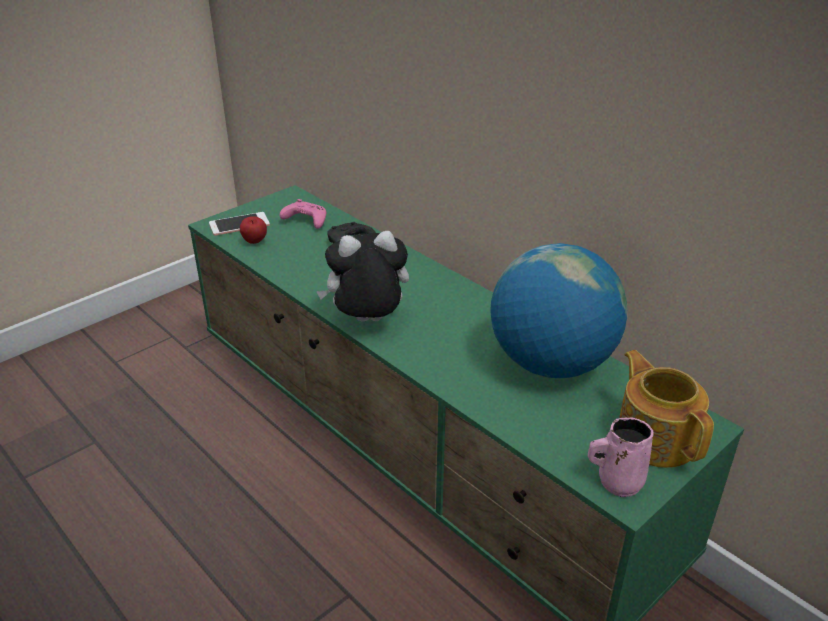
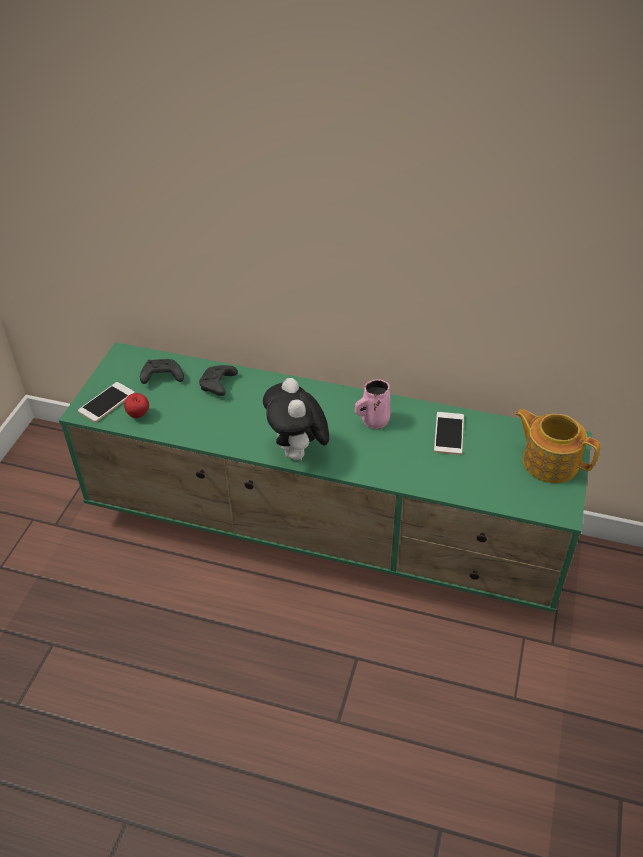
camera: 30 degrees left, 10 degrees up
pink game controller [280,199,326,229] -> black game controller [140,359,184,384]
plush toy [317,231,409,322] -> plush toy turned 60 degrees counterclockwise [263,378,329,462]
globe [490,243,628,378] -> phone [434,412,464,455]
pink mug [588,418,653,497] -> pink mug moved to [355,380,390,429]

